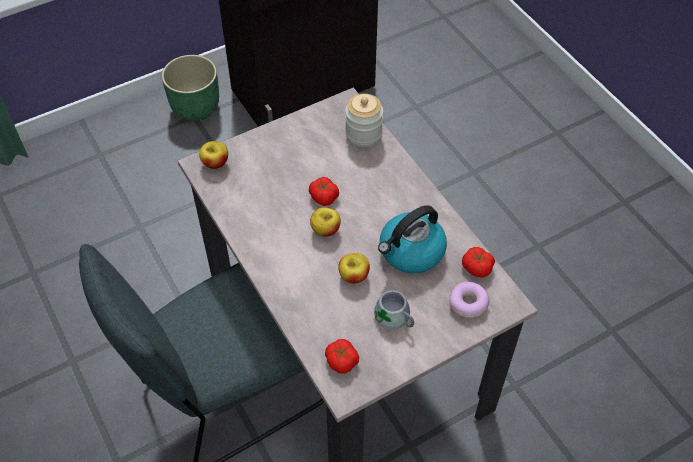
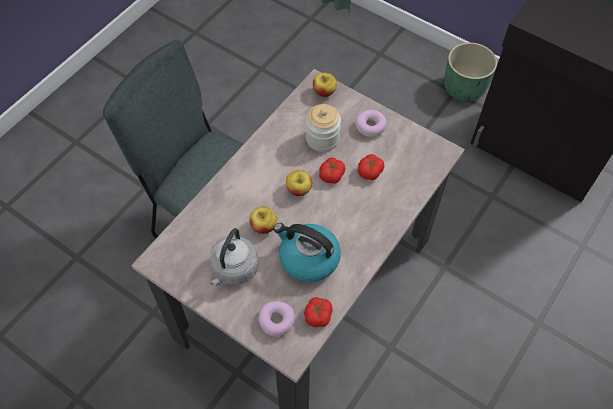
camera: 65 degrees right, 5 degrees up
tomato [325,339,359,374] -> tomato moved to [357,154,384,180]
jar [345,94,383,147] -> jar moved to [306,104,341,152]
grey mug [374,290,414,340] -> grey kettle [210,228,258,286]
none -> donut [355,110,387,137]

